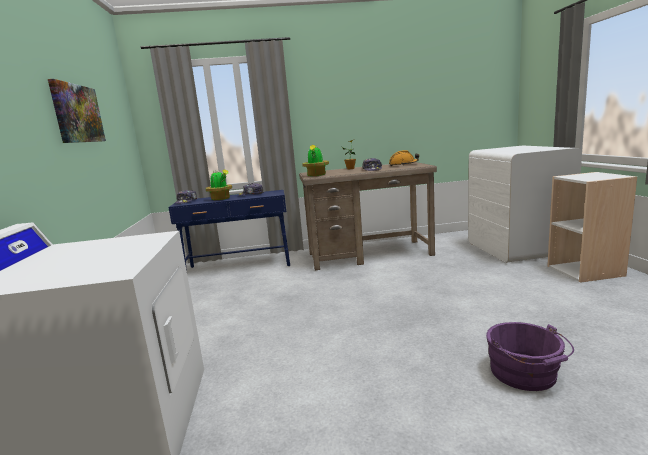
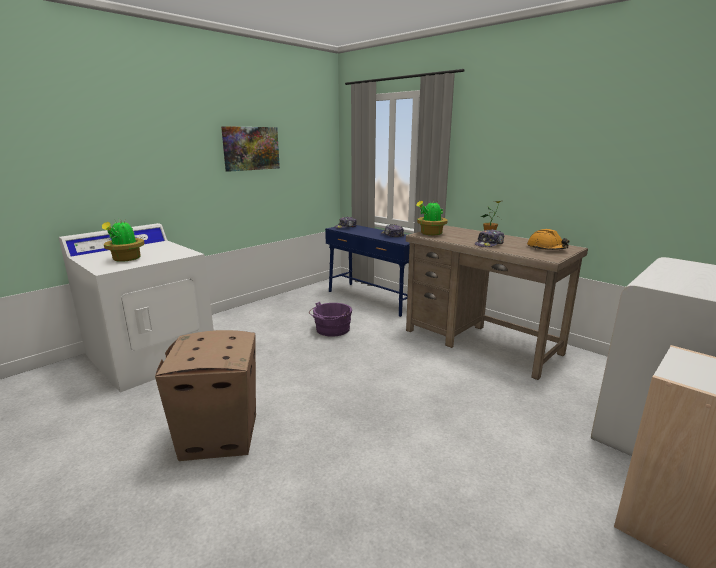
camera: 50 degrees right, 5 degrees up
potted plant [205,170,232,200] -> potted plant moved to [102,220,145,262]
purple bucket [486,322,574,391] -> purple bucket moved to [309,302,352,337]
none -> cardboard box [155,330,256,461]

